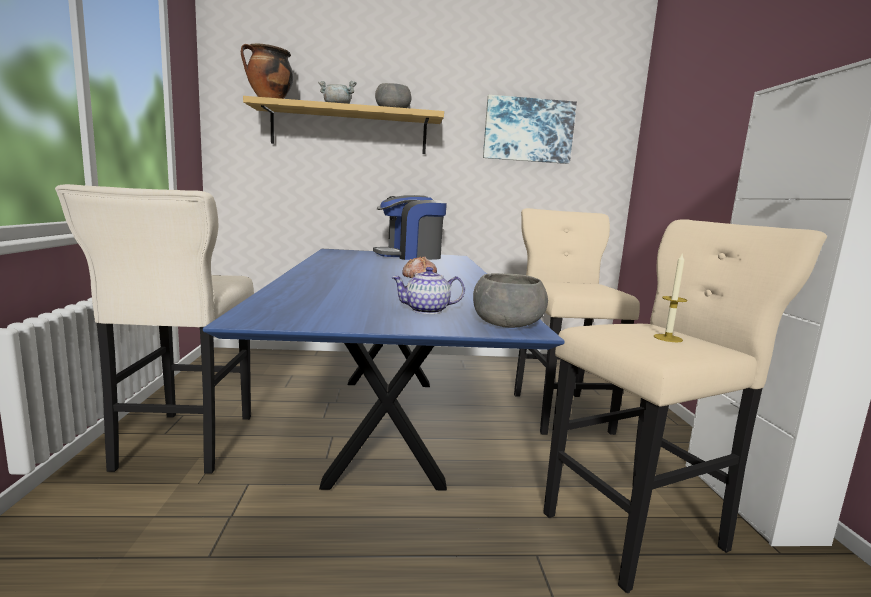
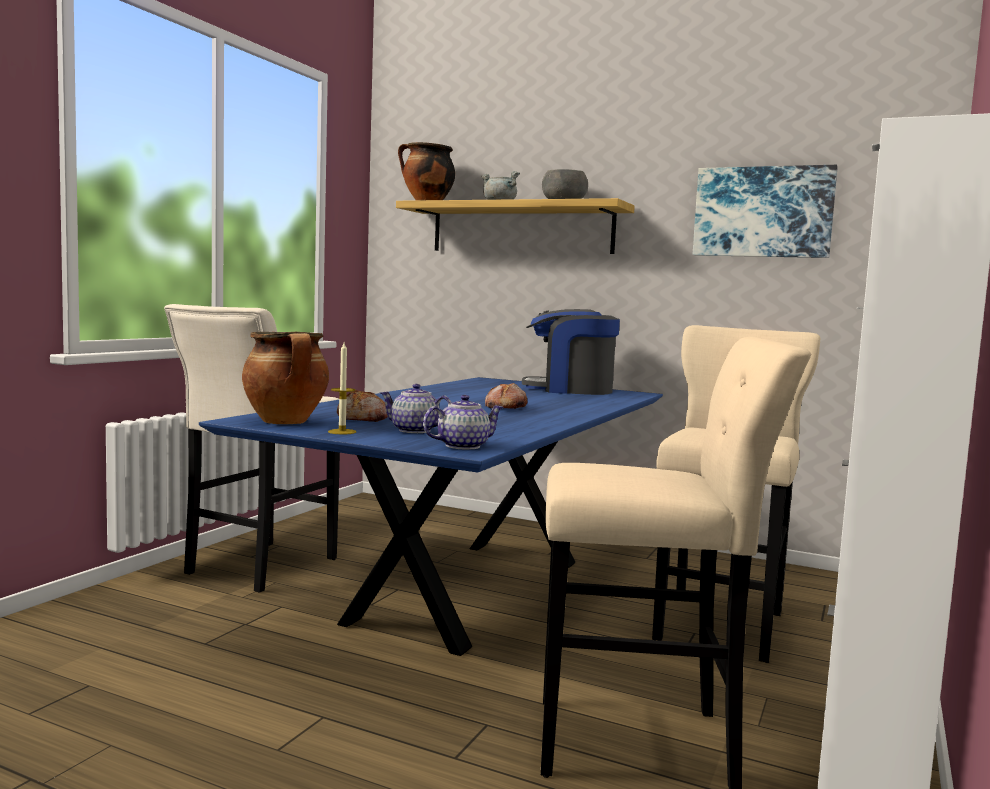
camera: 30 degrees right, 5 degrees down
grey bowl [473,273,548,328] -> teapot [423,395,504,450]
candle [654,252,688,342] -> candle moved to [328,343,356,434]
none -> cooking pot [242,332,329,424]
none -> bread [337,390,388,422]

